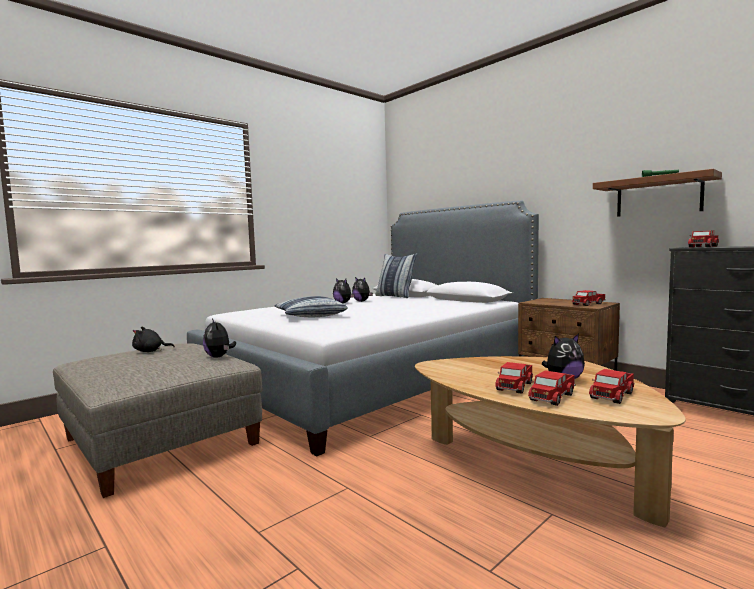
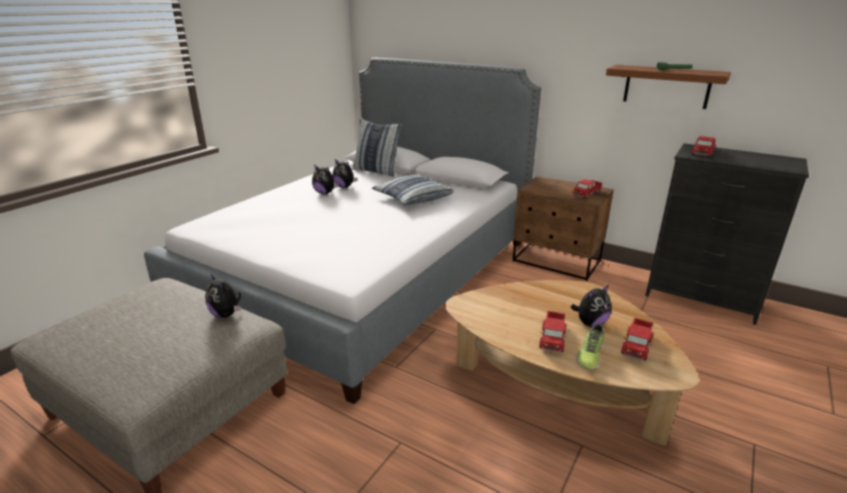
camera: 15 degrees left, 20 degrees up
black plush toy [132,327,175,352] -> none
pillow [275,296,348,317] -> pillow moved to [372,175,454,206]
toy truck [528,370,575,406] -> shoe [576,324,604,369]

